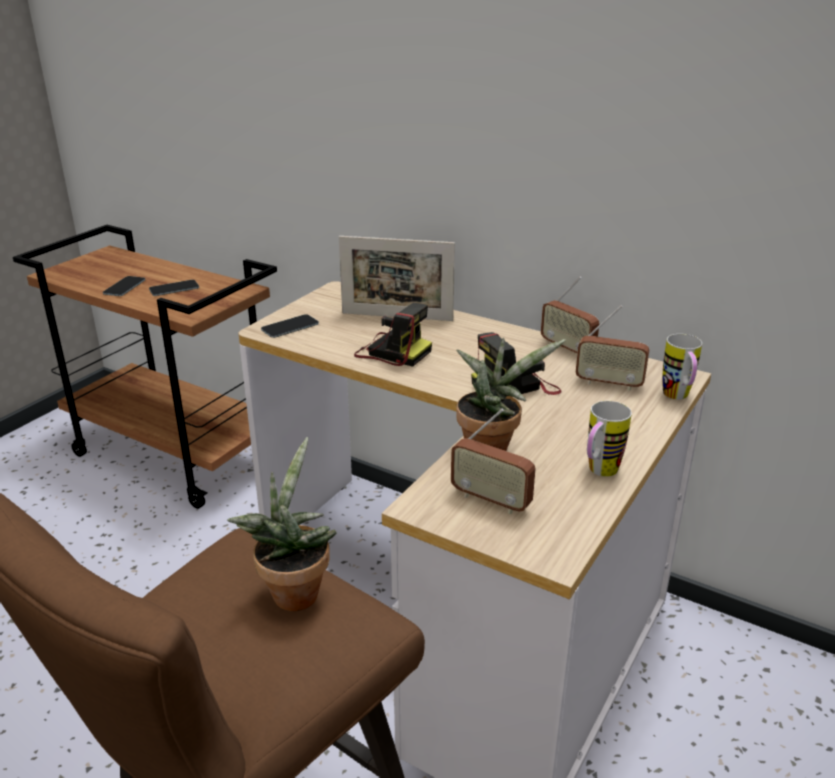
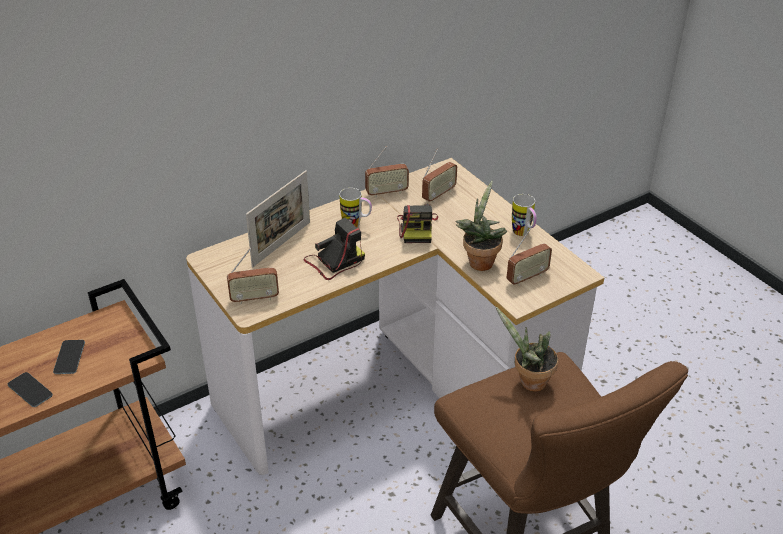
camera: 65 degrees left, 10 degrees up
phone [261,314,319,338] -> radio [227,248,279,304]
mug [662,334,702,400] -> mug moved to [340,188,372,228]

